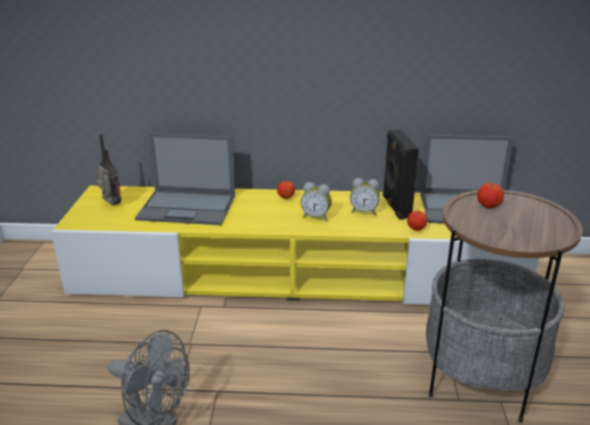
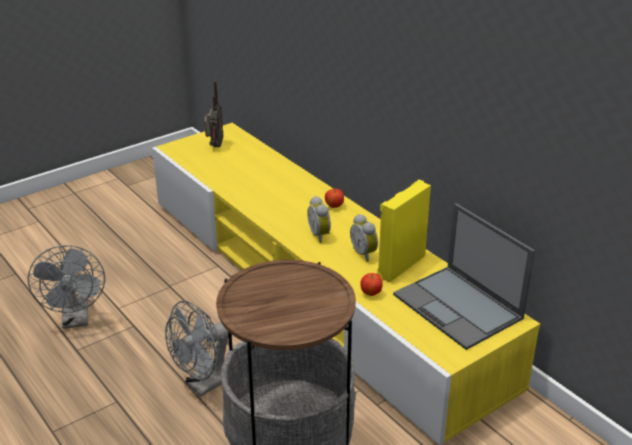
camera: 50 degrees right, 5 degrees up
laptop [135,133,235,225] -> none
black speaker [383,129,419,220] -> yellow speaker [377,180,431,282]
apple [477,183,504,209] -> none
none -> grey fan [165,301,228,397]

